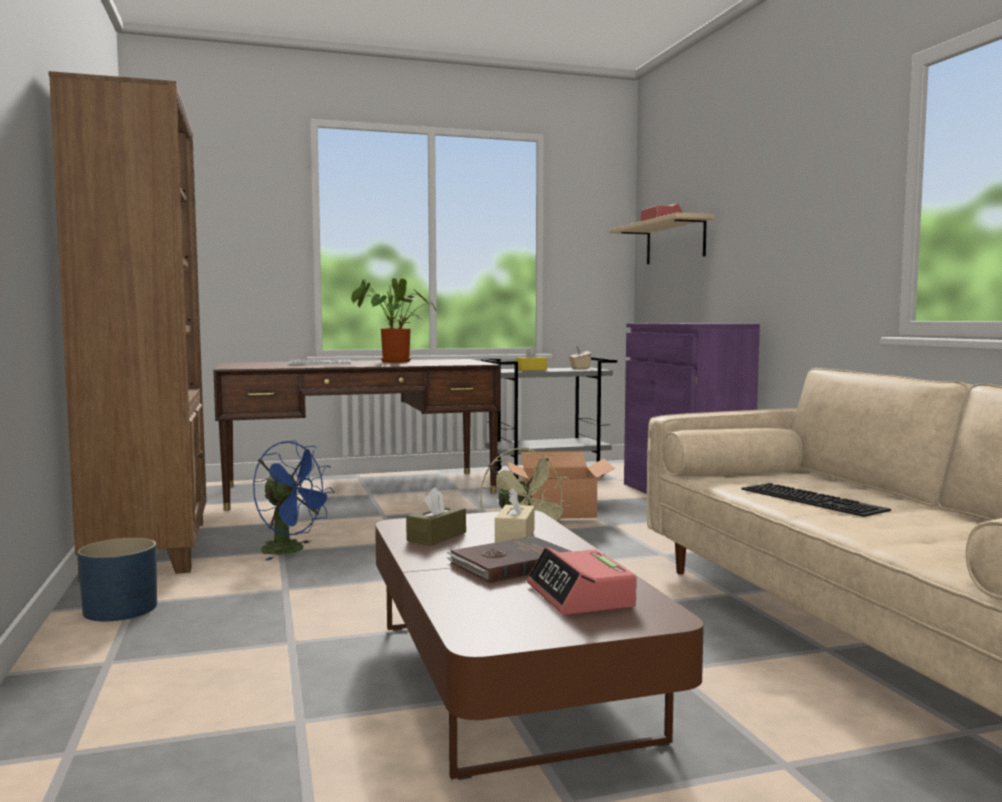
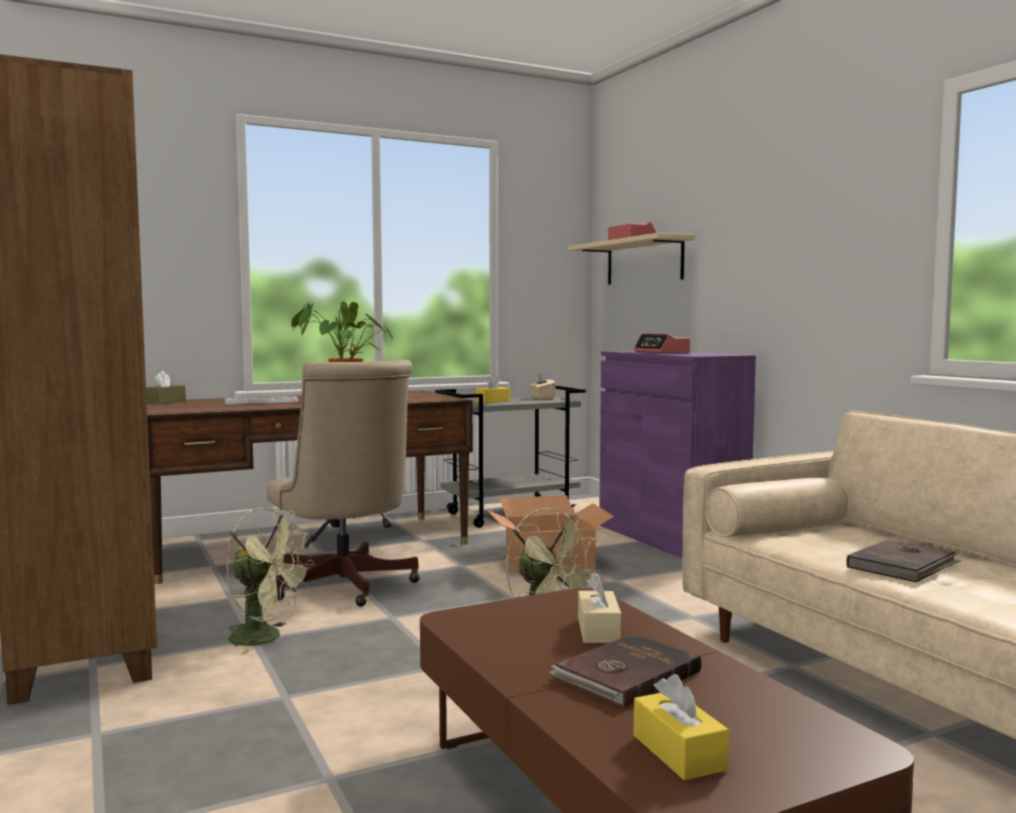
camera: 10 degrees left, 0 degrees up
blue planter [78,538,157,621] -> none
blue fan [253,441,334,560] -> green fan [226,507,315,655]
brown tissue box [406,487,466,546] -> brown tissue box moved to [146,371,186,404]
alarm clock [527,547,637,615] -> alarm clock moved to [634,334,690,353]
keyboard [742,483,891,517] -> brown book [846,539,961,582]
none -> beige office chair [266,360,420,607]
none -> yellow tissue box [634,674,729,781]

